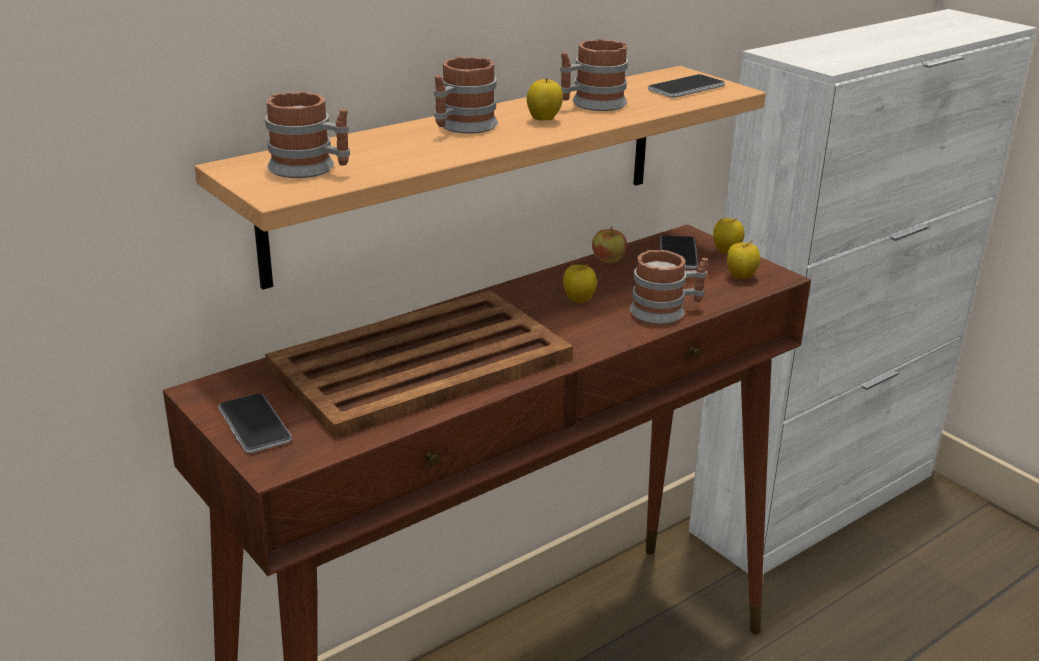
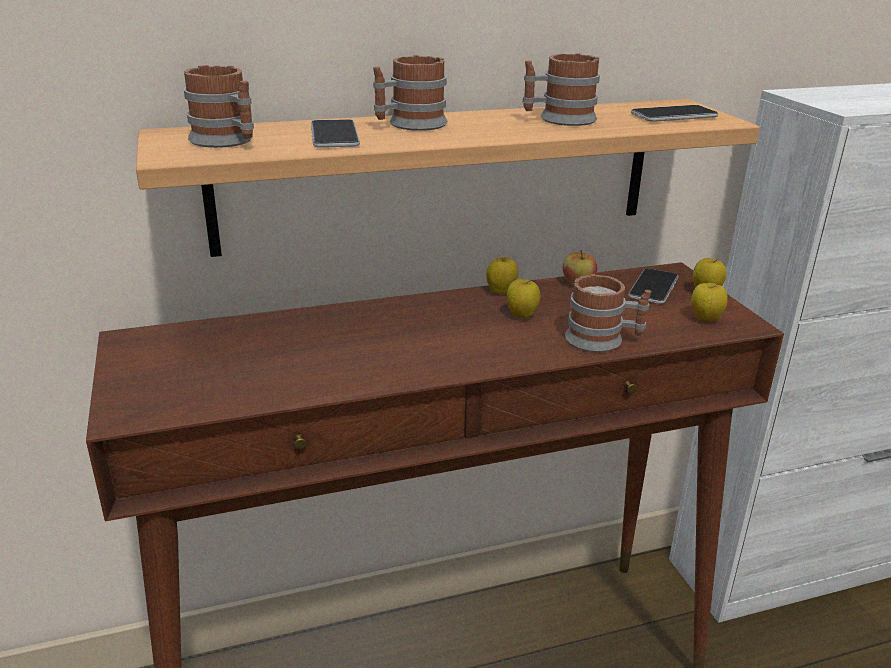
camera: 20 degrees right, 0 degrees up
phone [218,393,292,453] -> phone moved to [311,119,360,148]
brown tray [265,290,573,439] -> none
apple [527,79,563,121] -> apple moved to [486,257,518,293]

